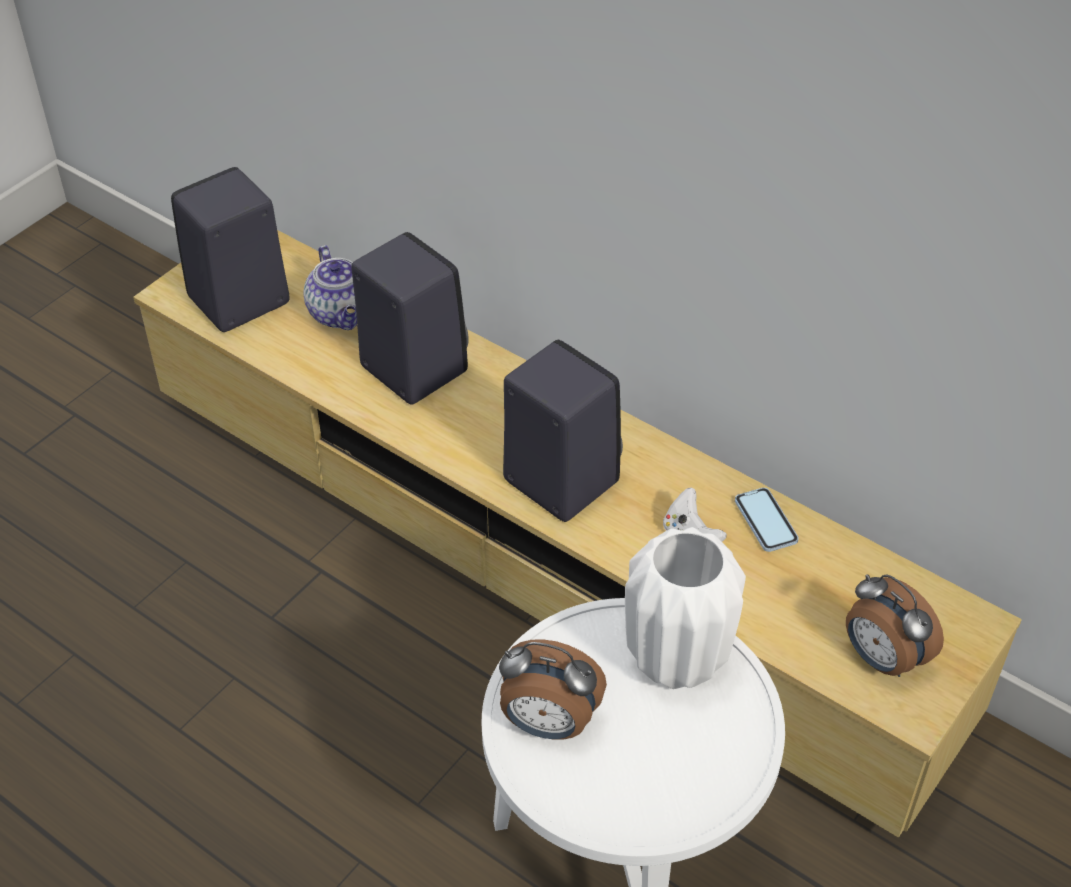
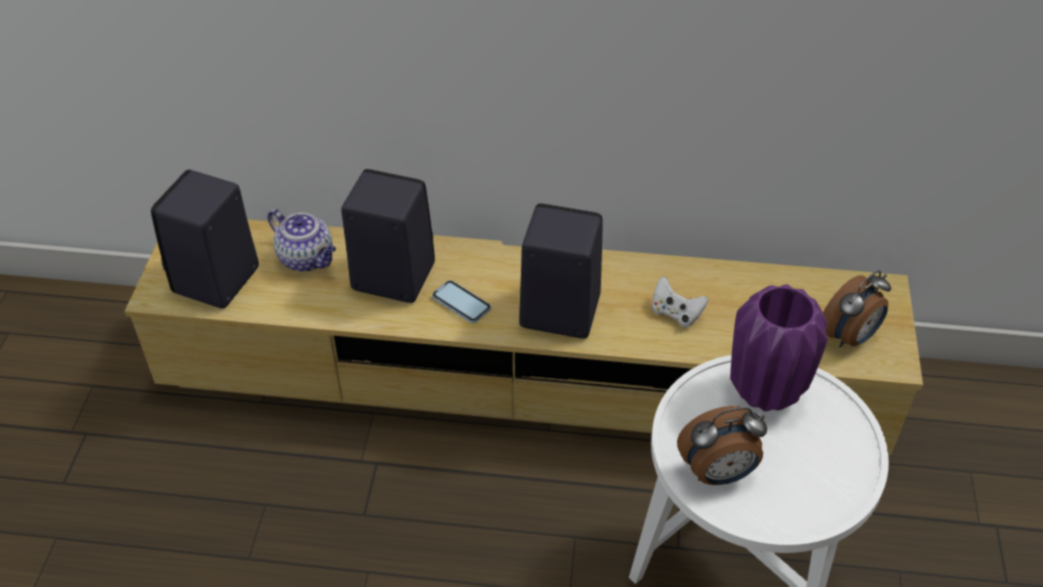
camera: 30 degrees left, 0 degrees up
white vase [625,527,746,689] -> purple vase [730,284,828,411]
phone [735,488,799,552] -> phone moved to [432,280,491,323]
alarm clock [846,574,944,677] -> alarm clock turned 60 degrees counterclockwise [823,271,891,348]

